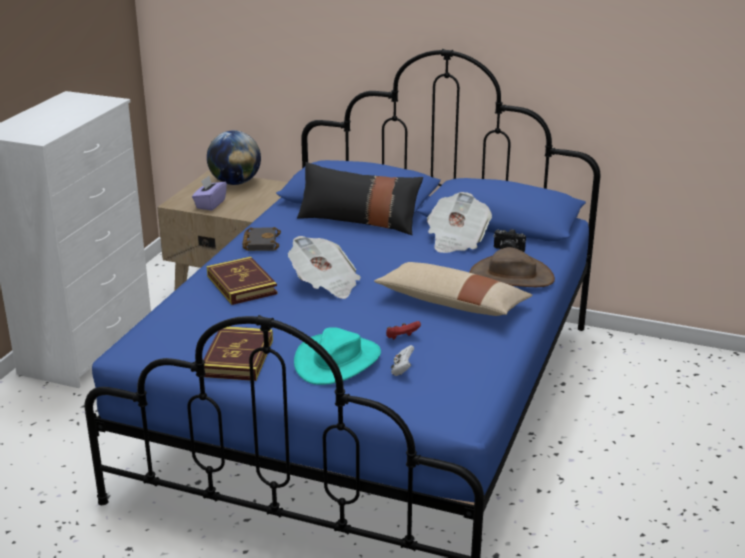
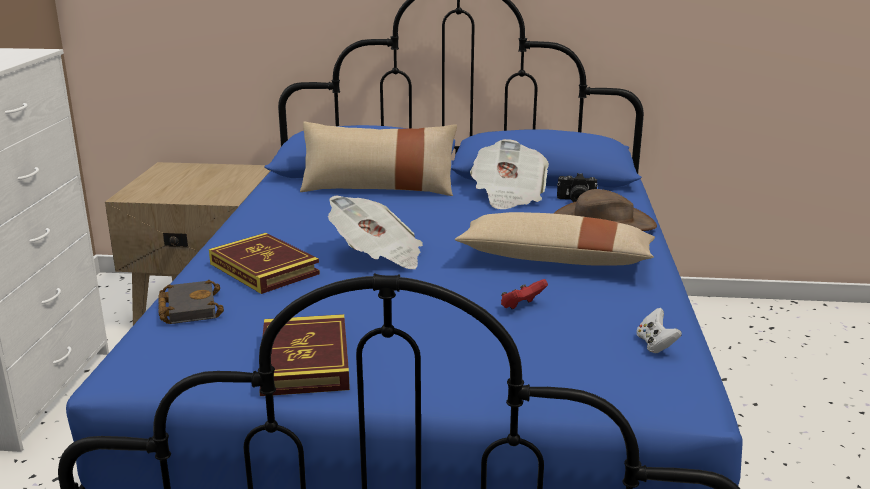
camera: 15 degrees left, 5 degrees down
purple tissue box [192,176,227,210] -> none
globe [207,130,261,185] -> none
black book [242,227,281,251] -> black book moved to [158,280,224,324]
turquoise hat [294,327,381,385] -> none
black pillow [297,162,423,235] -> beige pillow [300,122,457,196]
white game controller [391,345,414,376] -> white game controller moved to [637,308,682,353]

